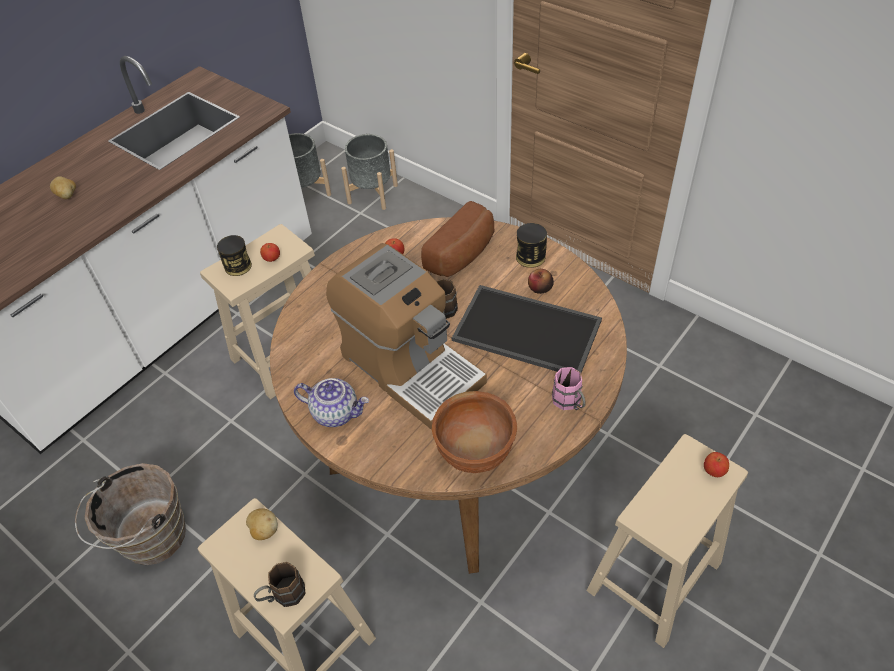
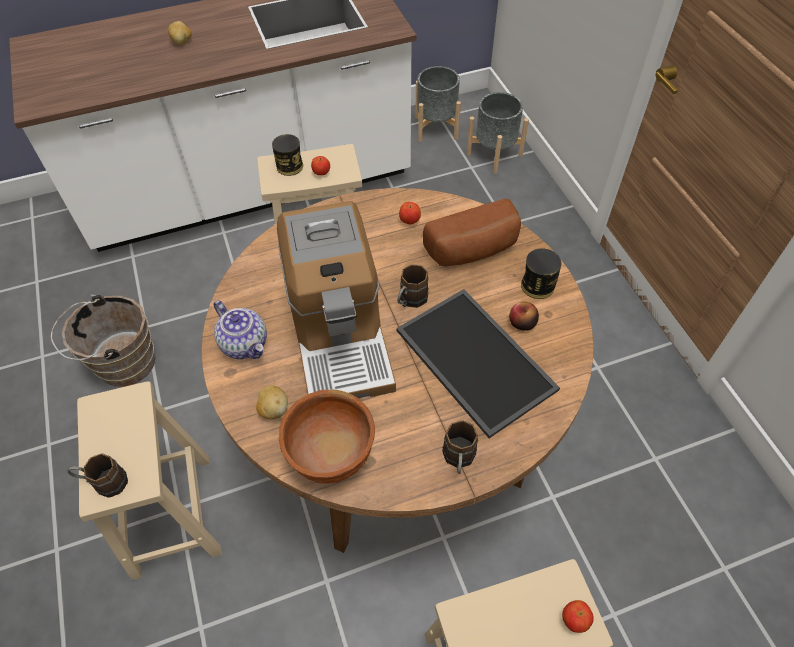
camera: 30 degrees right, 5 degrees up
potato [246,508,278,540] -> potato moved to [256,385,288,419]
pink mug [552,367,586,410] -> brown mug [442,420,478,474]

